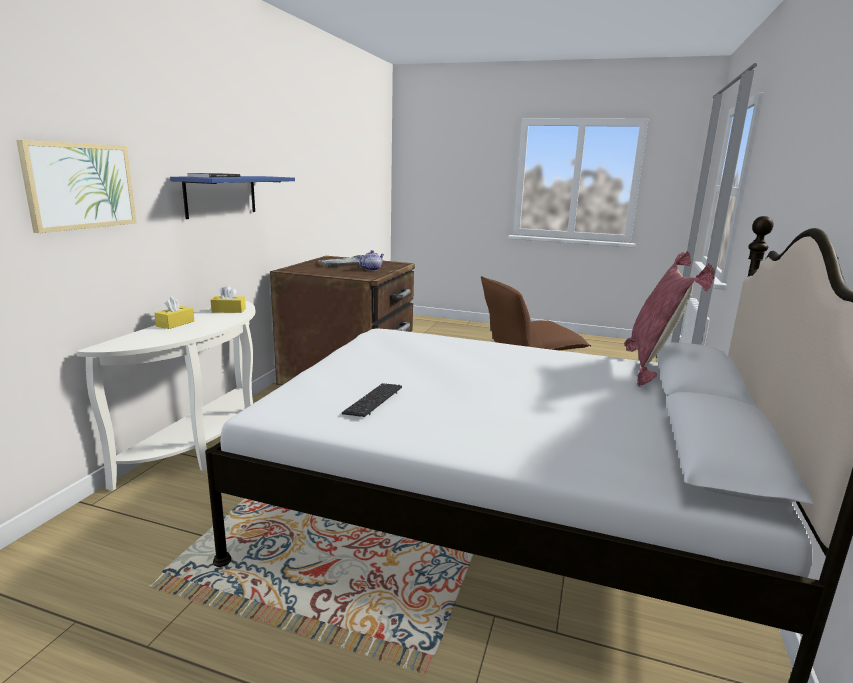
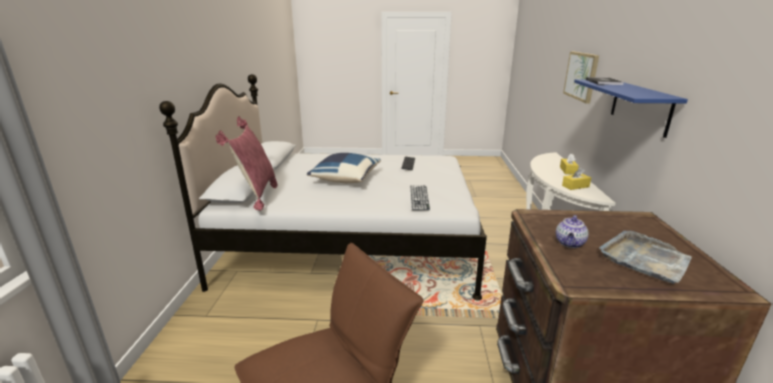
camera: 165 degrees right, 5 degrees up
none -> blue pillow [307,153,381,183]
none -> keyboard [411,185,430,210]

